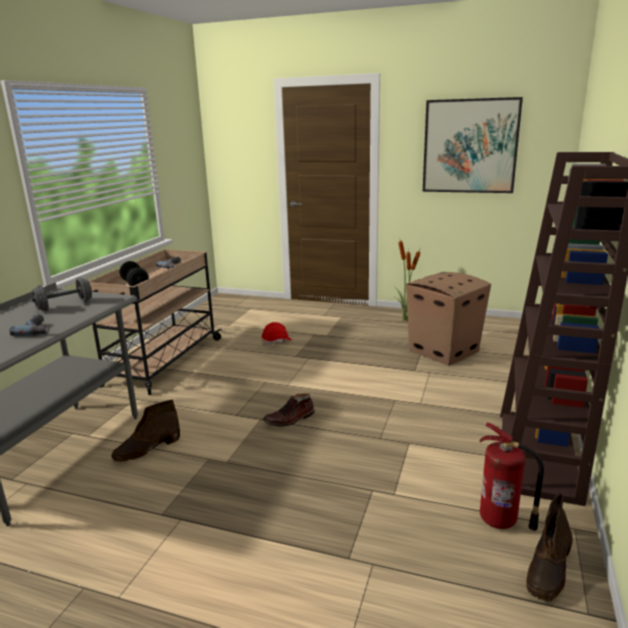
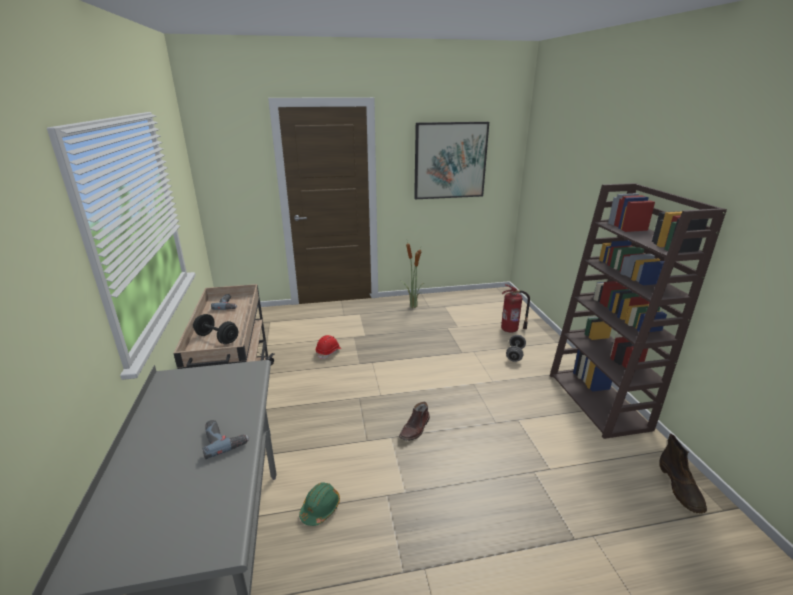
camera: 30 degrees left, 5 degrees up
grey dumbbell [32,277,92,311] -> grey dumbbell moved to [506,335,526,362]
brown boot [111,400,180,462] -> green hard hat [299,482,340,526]
cardboard box [406,272,491,366] -> none
fire extinguisher [479,422,544,531] -> fire extinguisher moved to [501,284,530,333]

